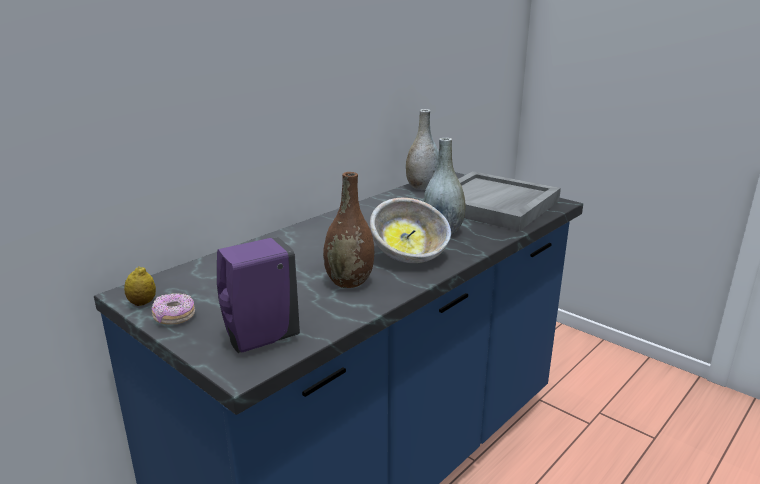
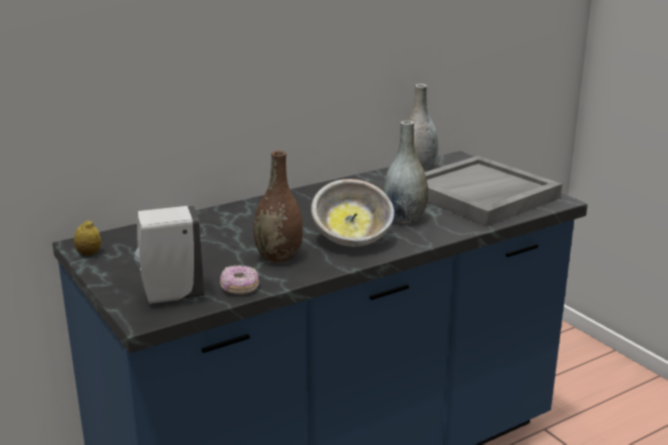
camera: 15 degrees right, 0 degrees up
donut [151,293,195,325] -> donut moved to [220,265,259,294]
purple soap dispenser [217,237,300,353] -> white soap dispenser [134,206,204,304]

